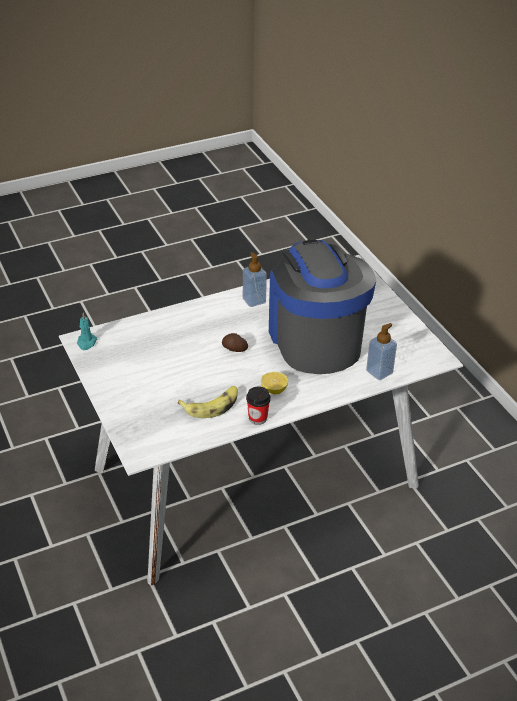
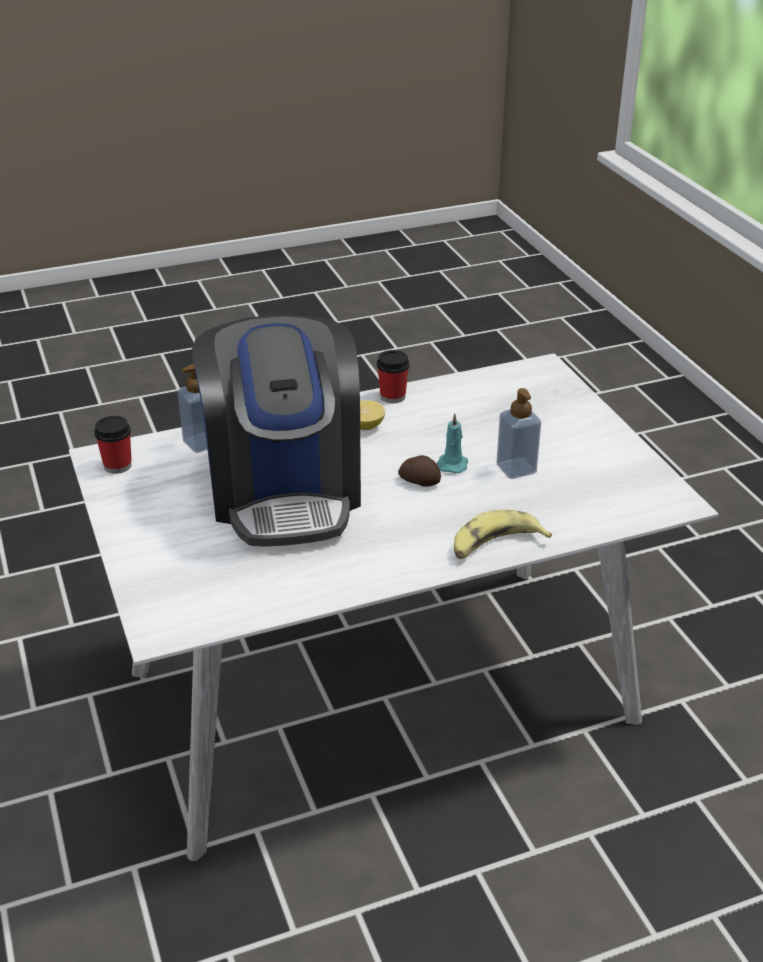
camera: 175 degrees left, 5 degrees down
turquoise candle [77,312,97,350] -> turquoise candle moved to [437,414,468,473]
banana [178,386,238,418] -> banana moved to [454,510,552,559]
soap dispenser [243,252,267,307] -> soap dispenser moved to [497,388,541,479]
none -> cup [94,416,132,474]

